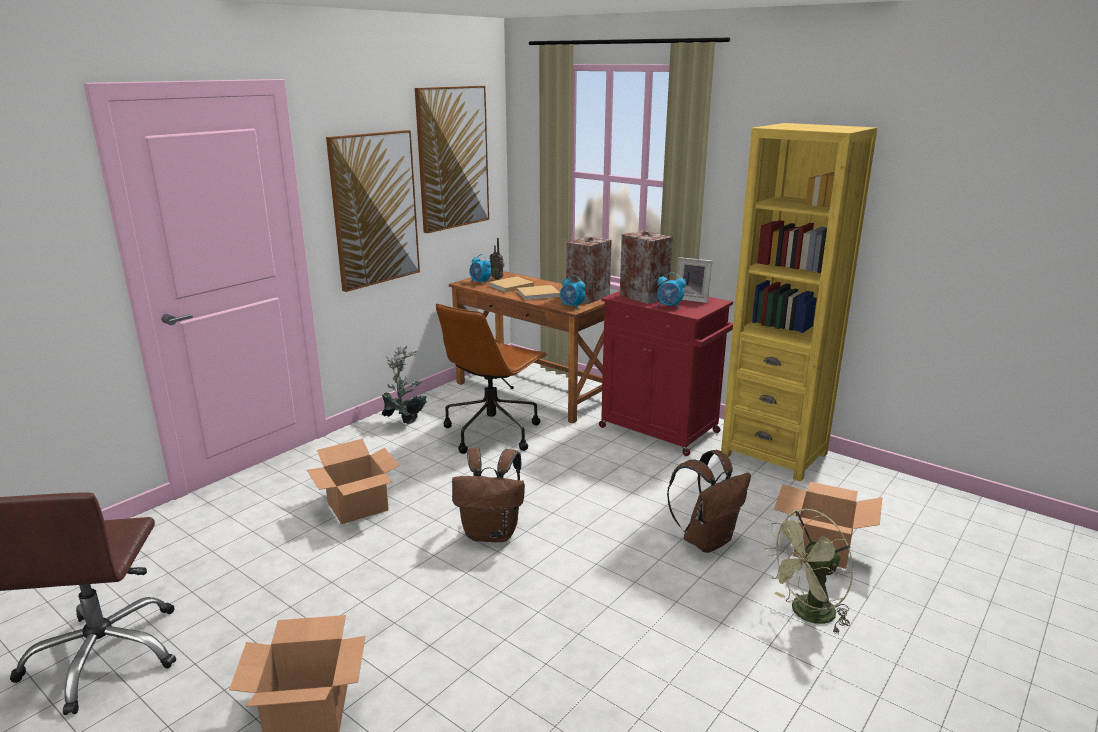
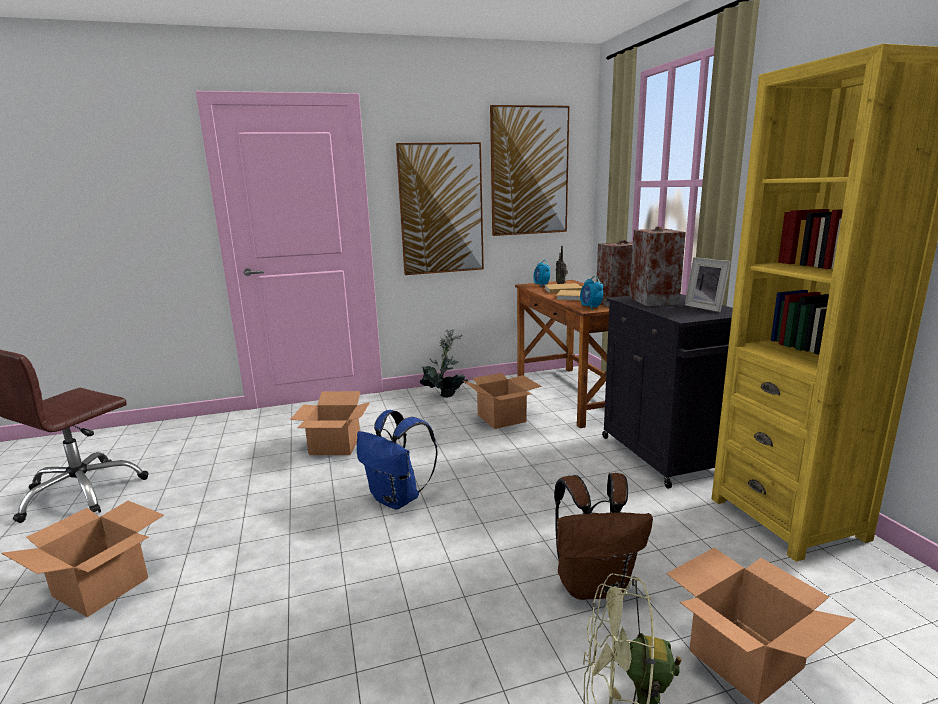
camera: 35 degrees right, 5 degrees down
brown office chair [436,304,548,454] -> cardboard box [462,373,542,429]
brown backpack [452,448,525,542] -> blue backpack [357,410,438,510]
red cabinet [599,291,733,456] -> black cabinet [602,294,733,489]
alarm clock [657,272,686,309] -> none

